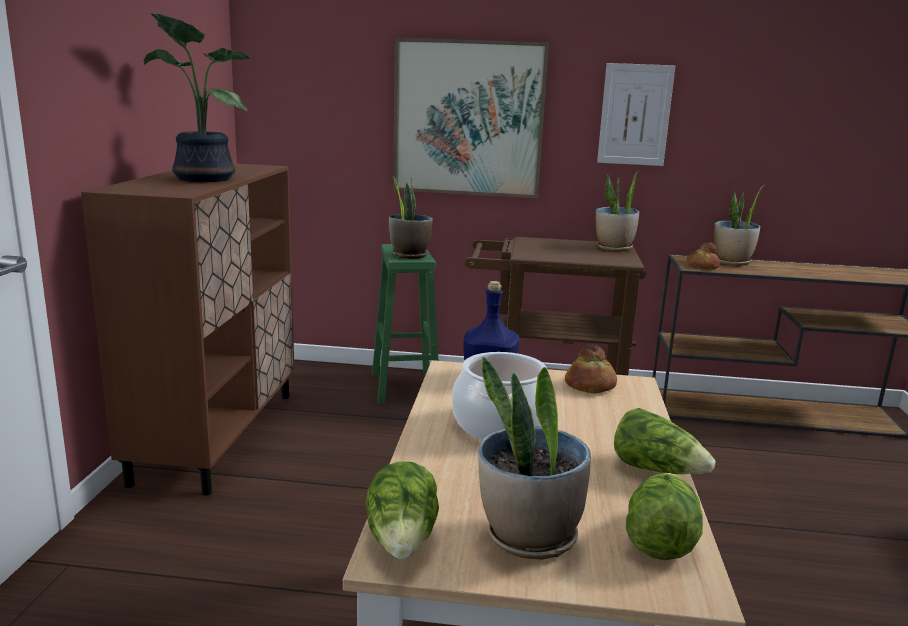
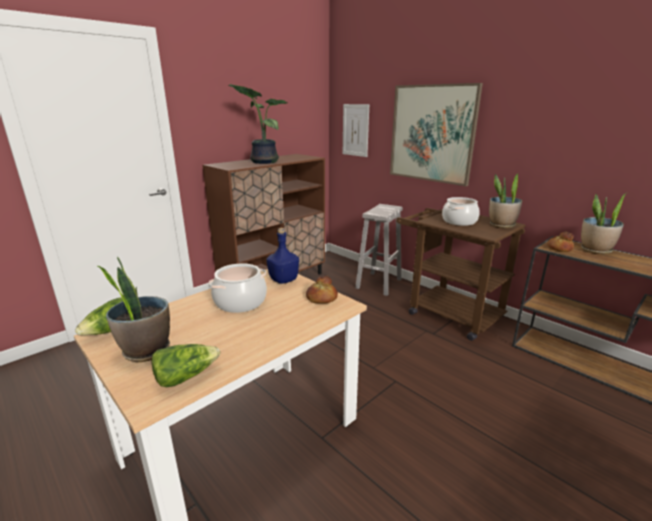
camera: 40 degrees right, 5 degrees up
green stool [372,244,438,404] -> white stool [355,204,403,296]
potted plant [389,174,433,259] -> none
picture [597,63,675,166] -> picture moved to [343,104,369,157]
lettuce [614,408,715,474] -> none
none -> cooking pot [442,197,480,226]

